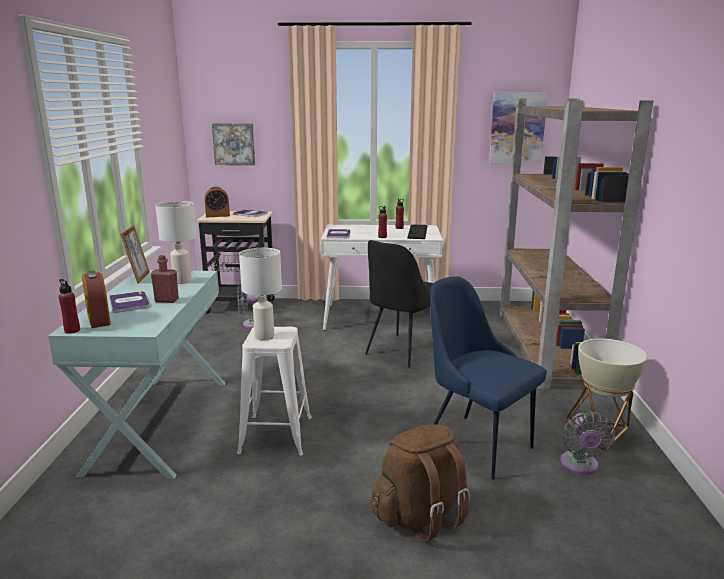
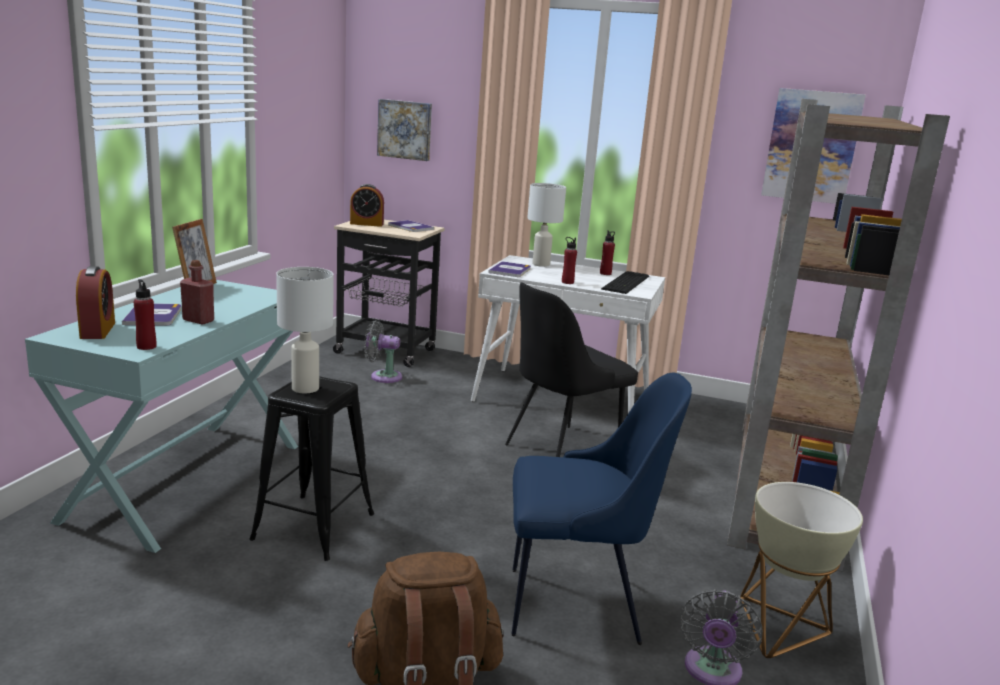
camera: 15 degrees right, 0 degrees up
red bottle [59,279,80,334] -> red bottle moved to [134,279,156,350]
white table lamp [155,201,196,284] -> white table lamp moved to [527,183,566,267]
white stool [237,327,312,456] -> black stool [249,376,374,561]
blue chair [430,276,547,480] -> blue chair turned 120 degrees clockwise [511,373,692,645]

